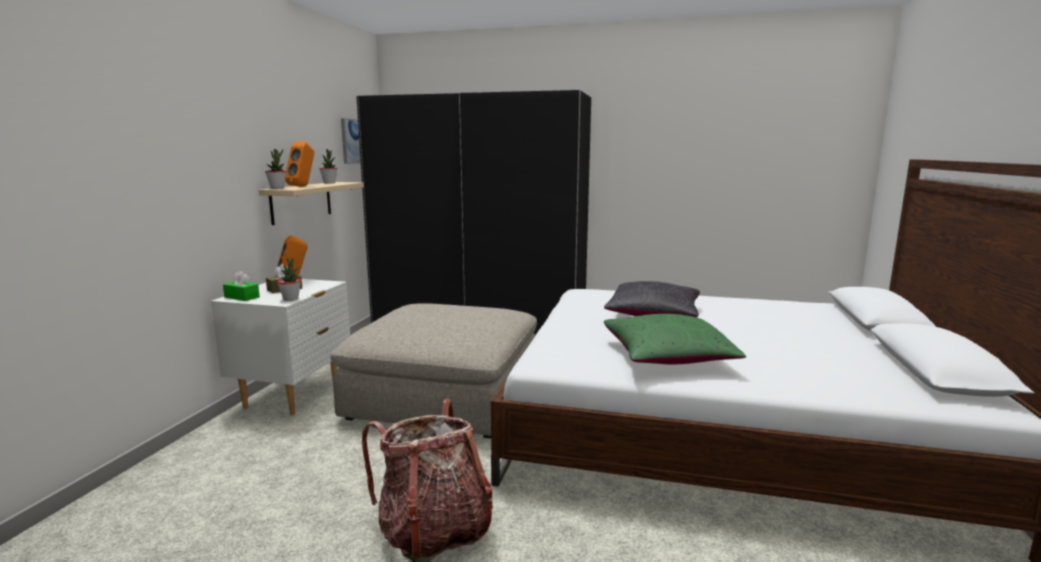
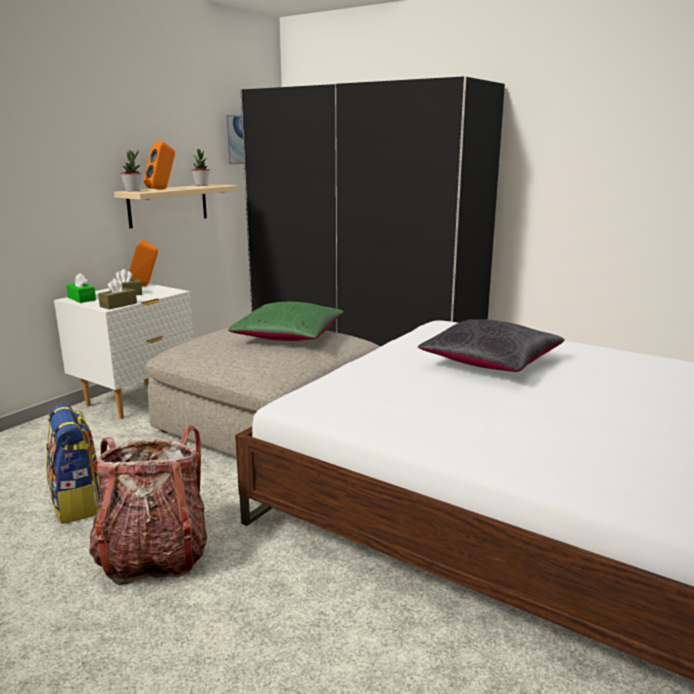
camera: 20 degrees right, 5 degrees up
potted plant [277,257,301,301] -> brown tissue box [98,278,137,310]
green pillow [604,314,746,364] -> green pillow moved to [228,302,344,341]
none -> backpack [46,404,100,524]

